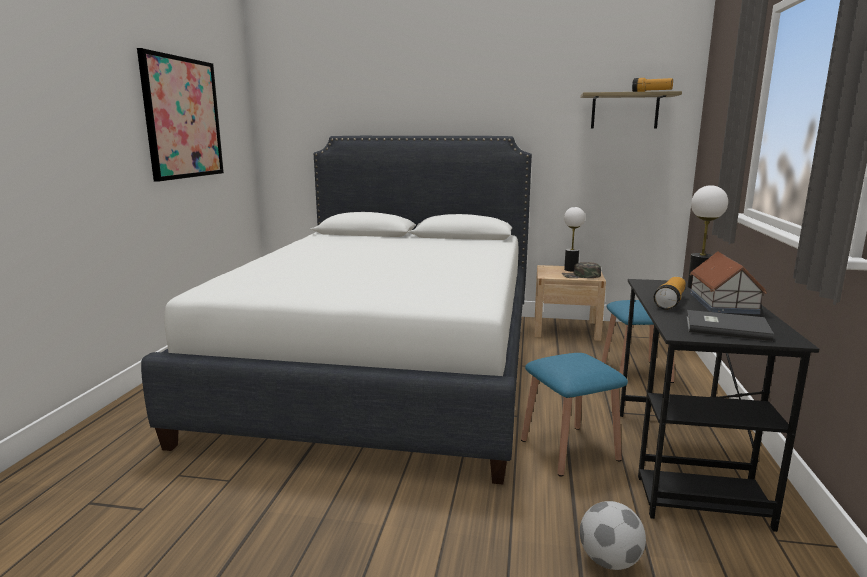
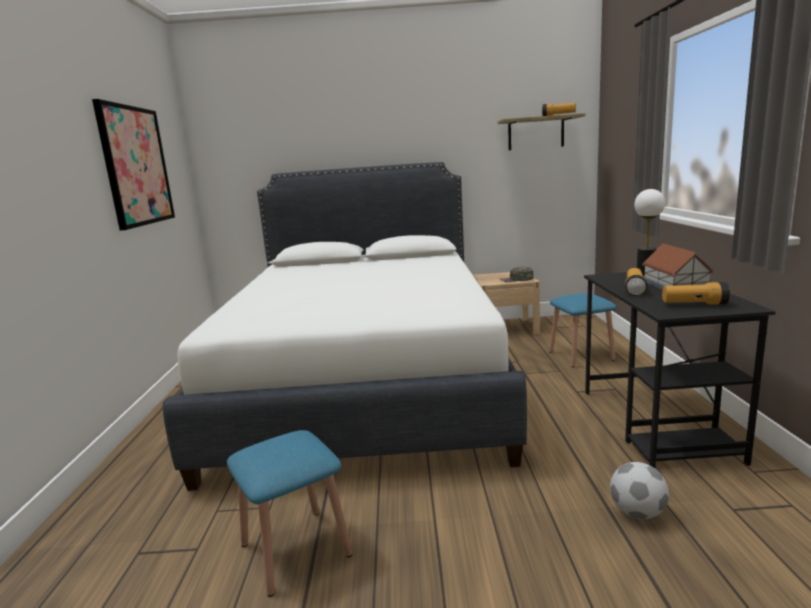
camera: 10 degrees left, 0 degrees up
blue stool [521,353,628,477] -> blue stool moved to [227,430,352,597]
table lamp [564,207,585,271] -> none
grey book [687,310,774,342] -> flashlight [662,282,730,305]

